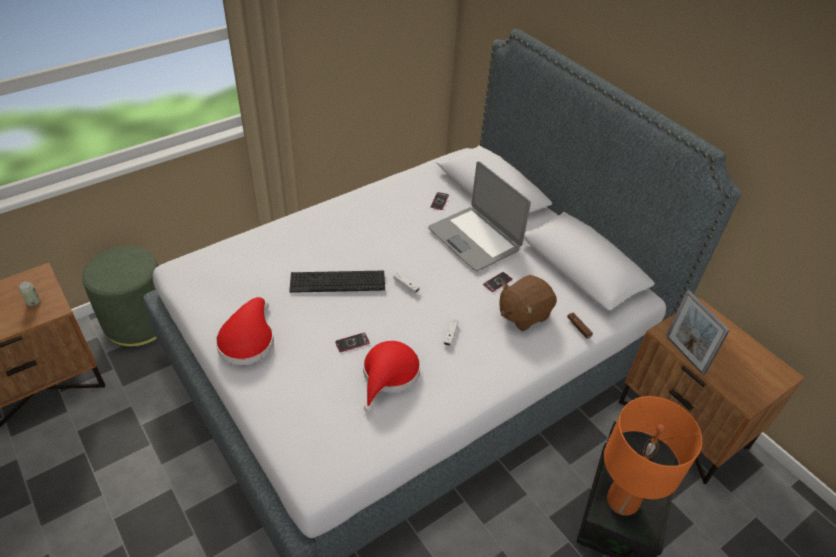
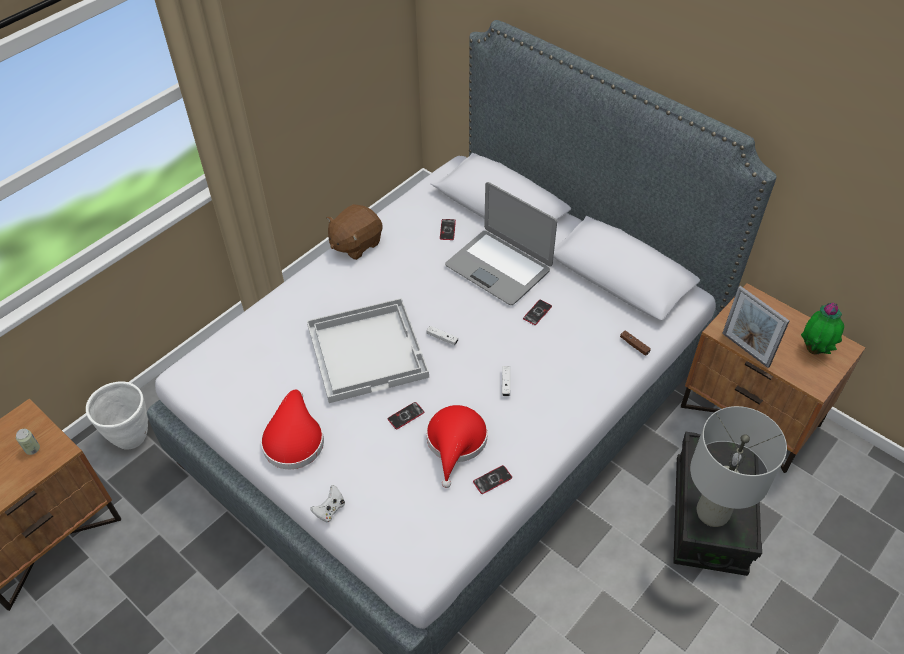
camera: 10 degrees left, 5 degrees up
green ottoman [82,246,158,347] -> white planter [86,381,148,450]
keyboard [289,270,385,293] -> white tray [307,298,429,403]
brown plush toy [499,275,557,331] -> brown plush toy moved to [326,204,383,260]
orange table lamp [604,396,702,516] -> grey table lamp [690,406,787,527]
none -> white game controller [310,485,345,523]
none -> phone [473,465,512,494]
none -> potted plant [801,303,844,354]

